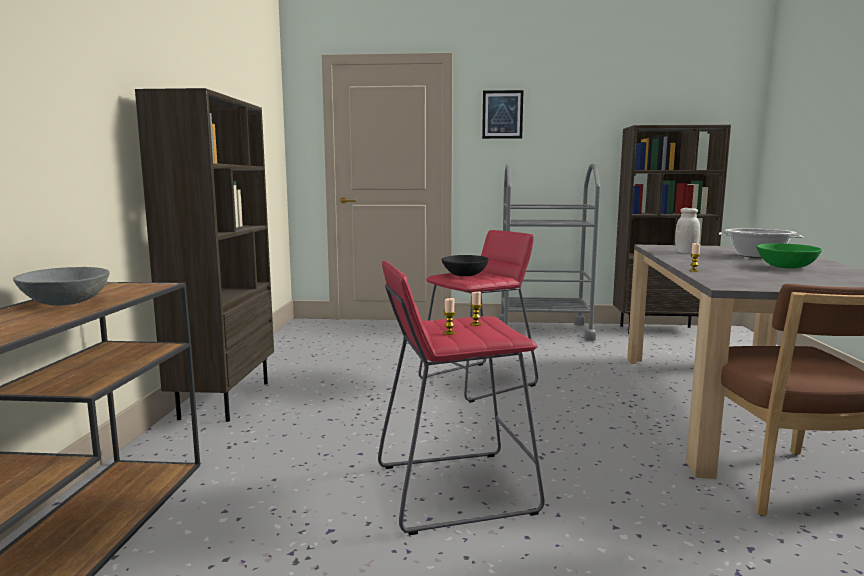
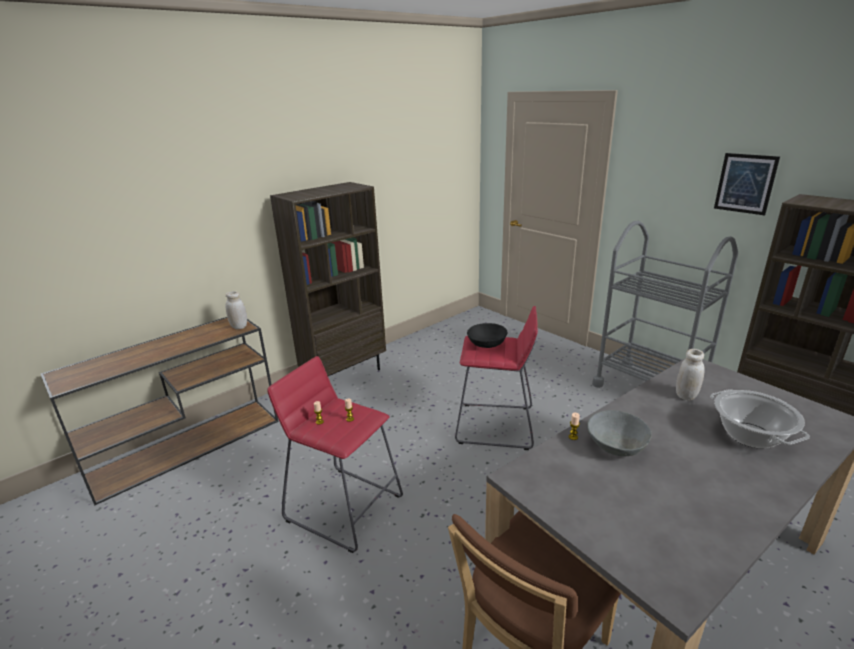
camera: 45 degrees right, 15 degrees up
grey bowl [13,267,110,305] -> grey bowl moved to [587,410,652,457]
picture [482,90,524,139] -> picture moved to [714,153,780,215]
green bowl [757,243,822,269] -> none
none -> white jar [225,291,247,329]

